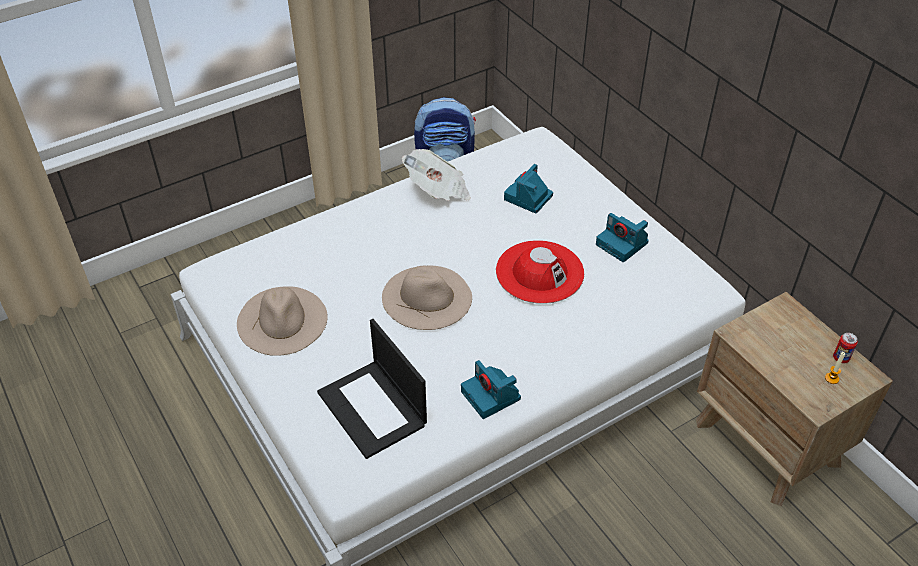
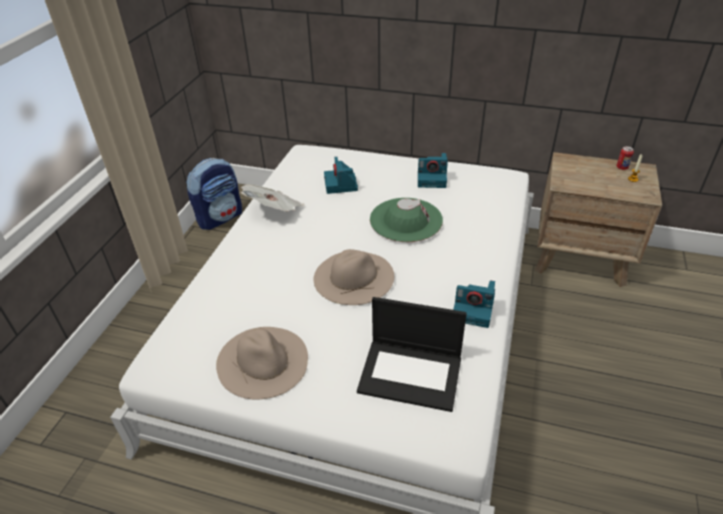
camera: 40 degrees left, 5 degrees down
red hat [496,240,584,304] -> green hat [370,198,443,242]

